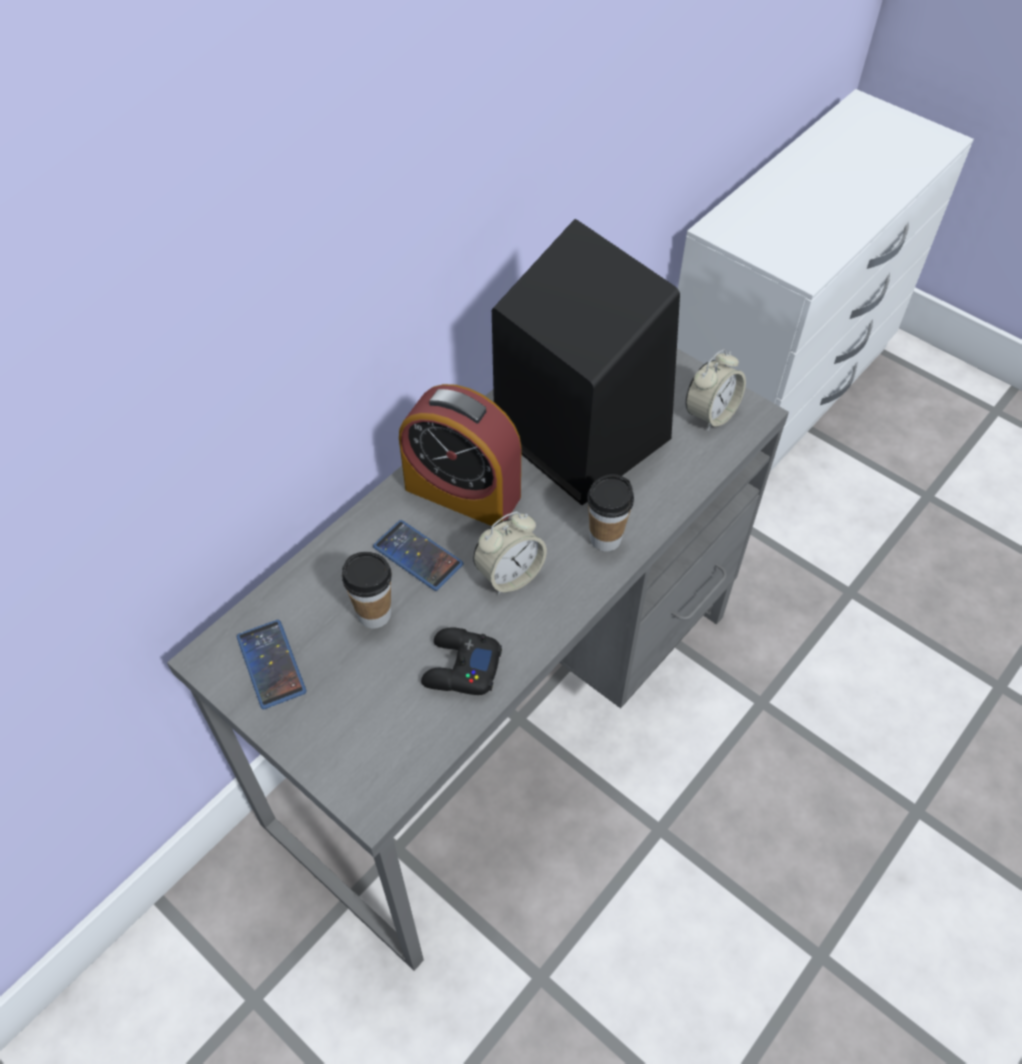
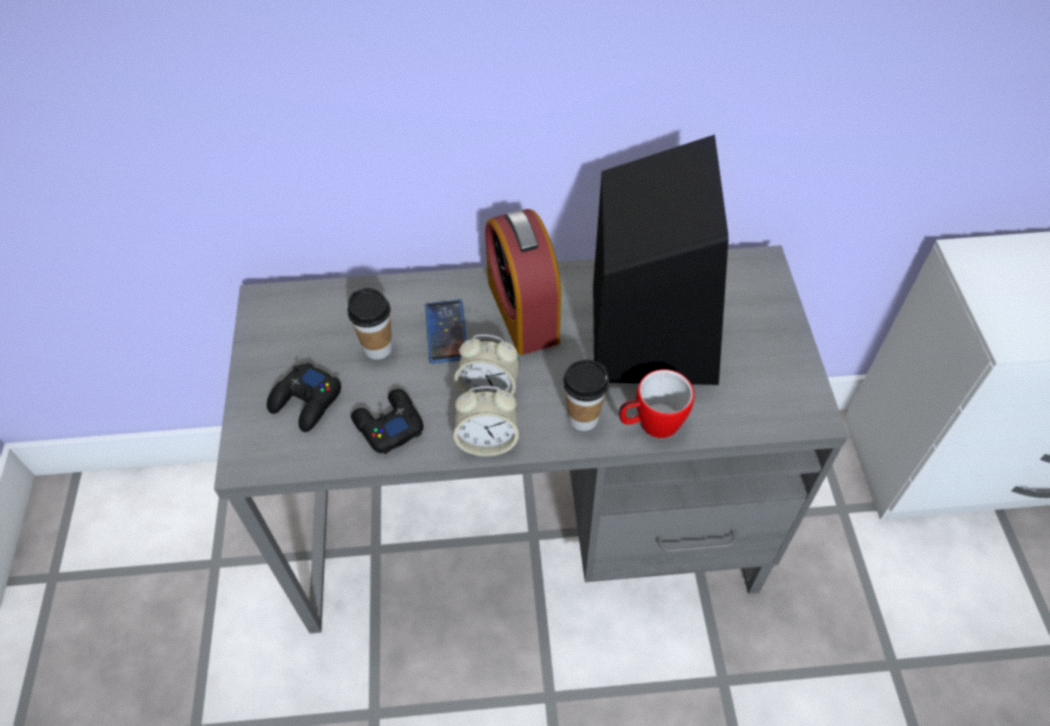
camera: 45 degrees right, 0 degrees up
phone [237,620,307,709] -> none
alarm clock [685,349,746,431] -> alarm clock moved to [454,386,519,457]
none -> black game controller [267,362,341,432]
none -> mug [619,369,694,438]

